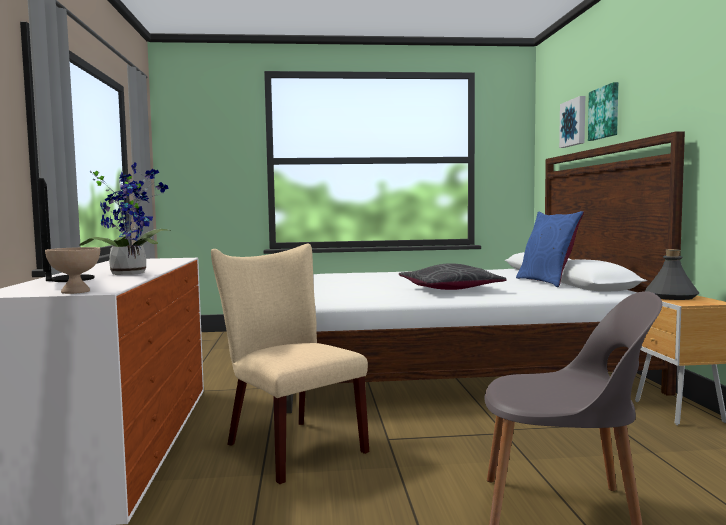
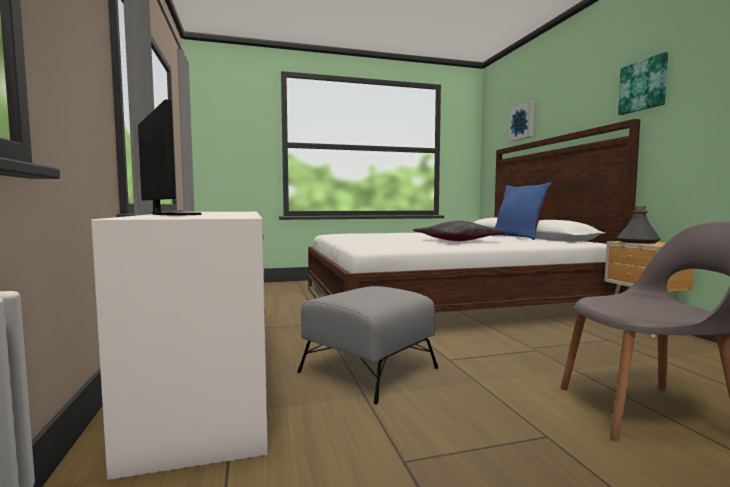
camera: 10 degrees left, 0 degrees up
beige bowl [45,247,100,294] -> none
potted plant [79,162,171,275] -> none
beige chair [211,244,369,484] -> grey ottoman [297,286,438,404]
picture [588,82,618,141] -> picture moved to [618,52,668,115]

